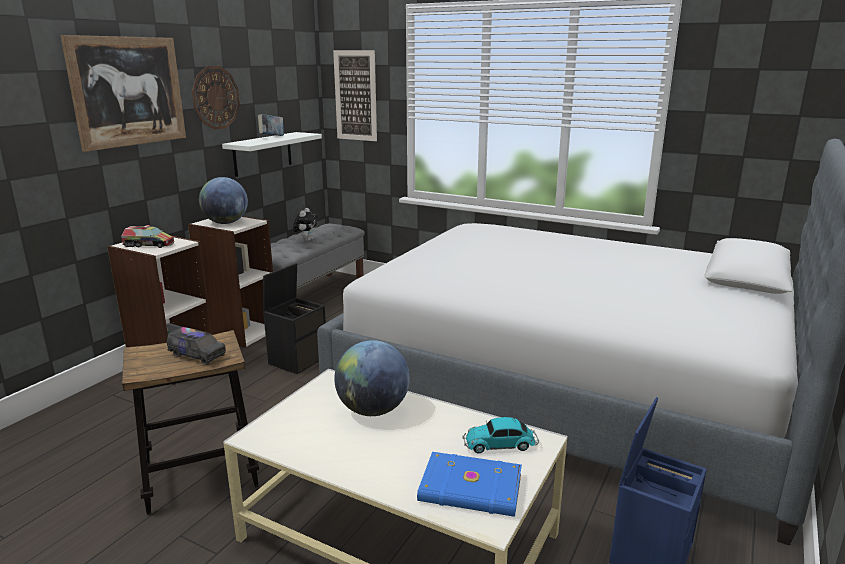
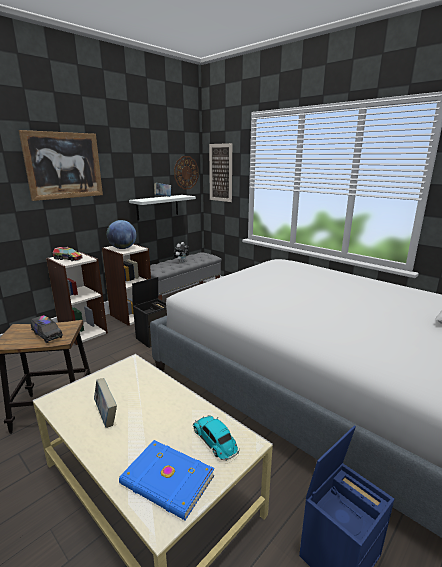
camera: 15 degrees right, 0 degrees up
wall clock [192,66,240,130] -> wall clock moved to [174,156,199,190]
globe [334,340,410,416] -> none
toy car [463,417,539,453] -> toy car turned 45 degrees clockwise [193,415,240,461]
none -> book [94,378,117,428]

